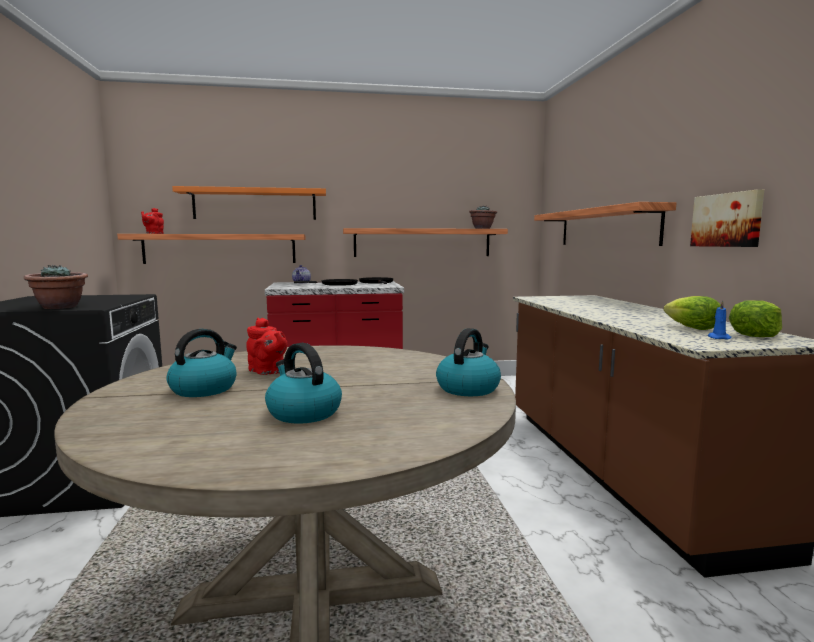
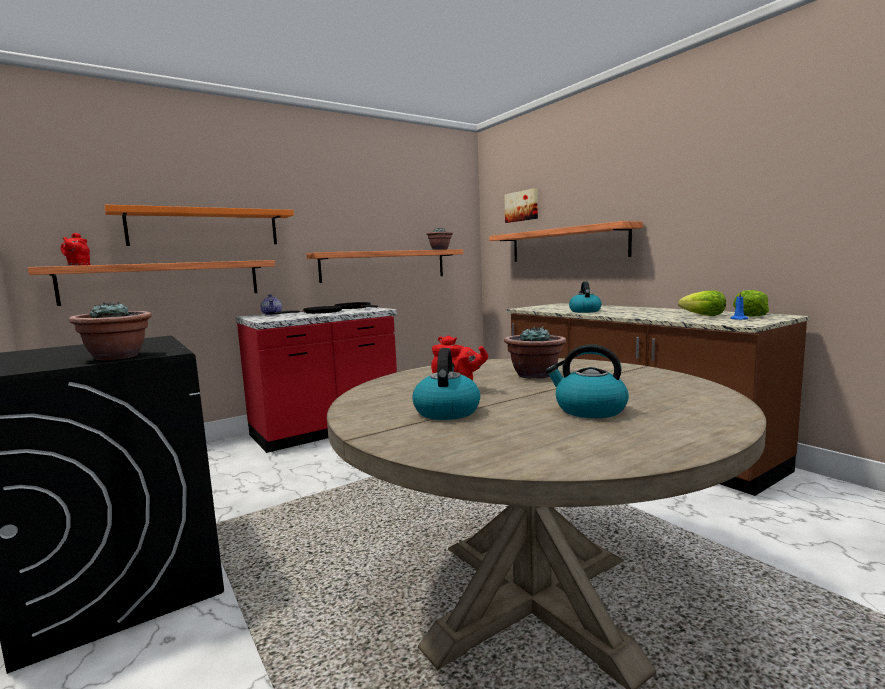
camera: 25 degrees left, 0 degrees up
kettle [436,328,501,396] -> kettle moved to [569,281,602,313]
picture [690,189,764,247] -> picture moved to [504,188,538,223]
none -> potted plant [504,326,566,379]

